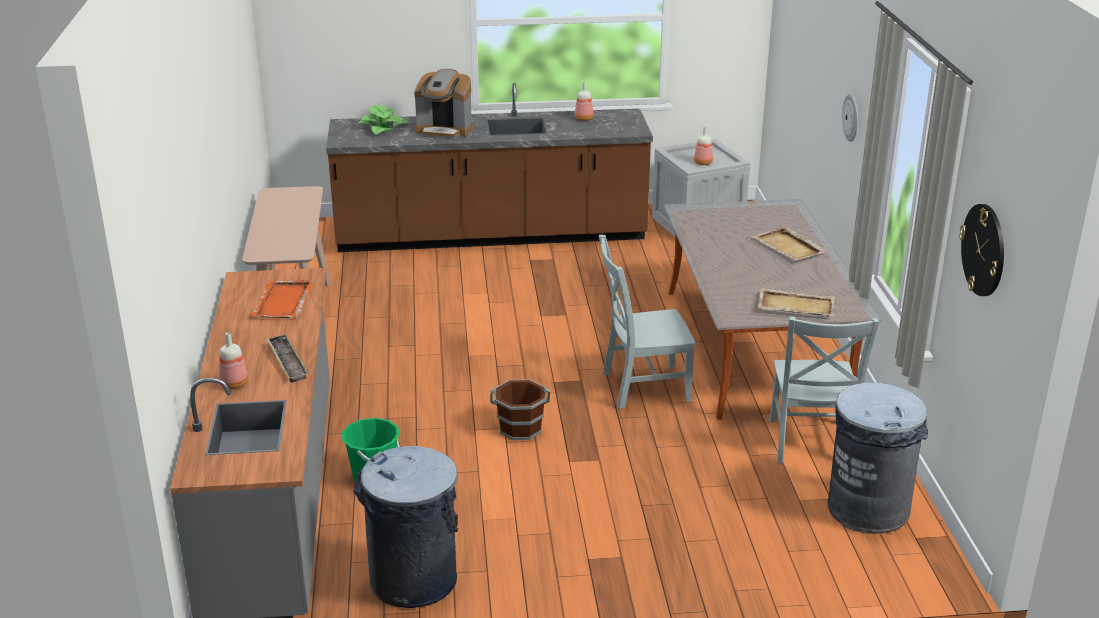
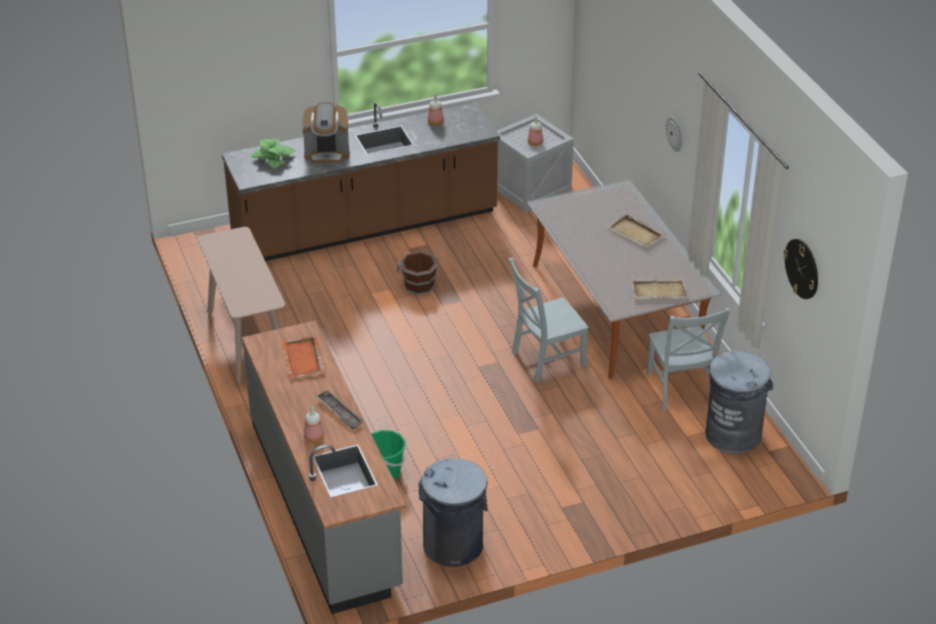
camera: 15 degrees left, 10 degrees up
brown bucket [490,379,550,440] -> brown bucket moved to [396,252,438,295]

